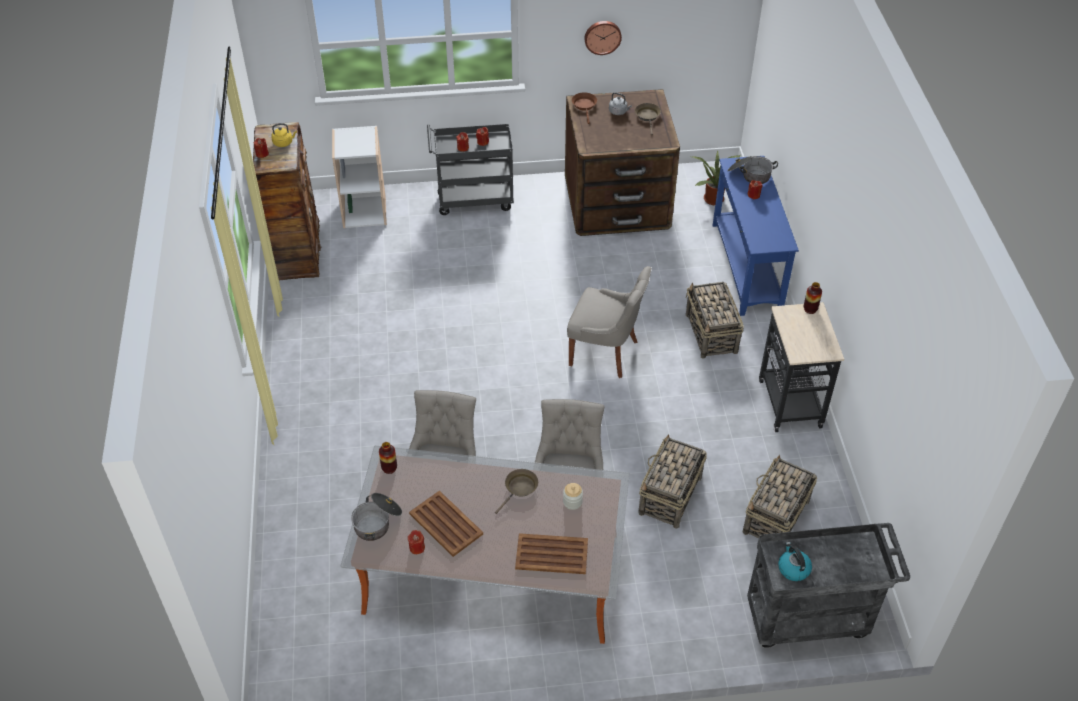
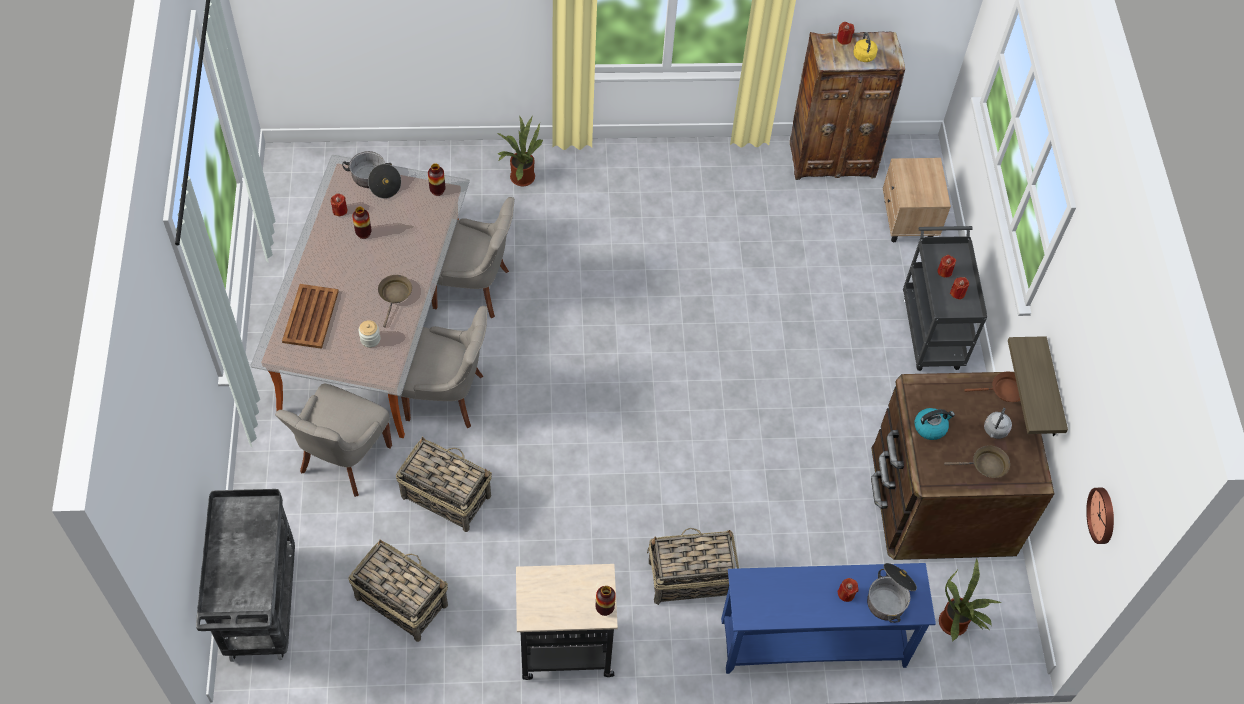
camera: 90 degrees right, 10 degrees up
bookcase [332,126,387,228] -> beige nightstand [883,158,951,242]
brown tray [409,491,483,557] -> vase [352,207,372,239]
brown frying pan [495,469,538,514] -> brown frying pan turned 120 degrees counterclockwise [378,275,412,327]
grey chair [567,266,652,378] -> grey chair moved to [275,384,392,497]
wall clock [584,21,622,55] -> wall clock moved to [1086,488,1114,544]
kettle [778,542,812,581] -> kettle moved to [915,408,955,440]
none -> potted plant [497,115,543,186]
none -> shelf [1008,336,1068,436]

